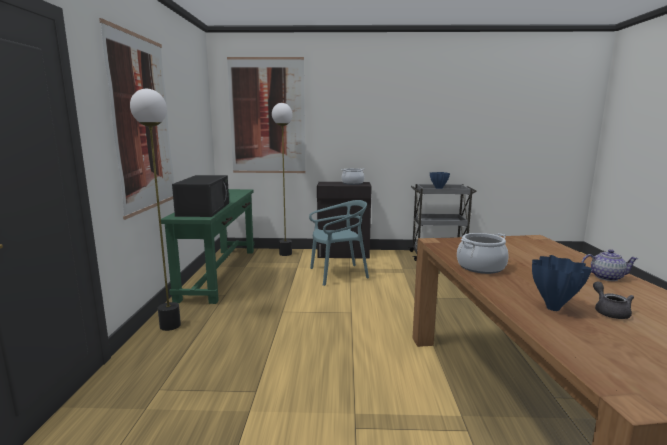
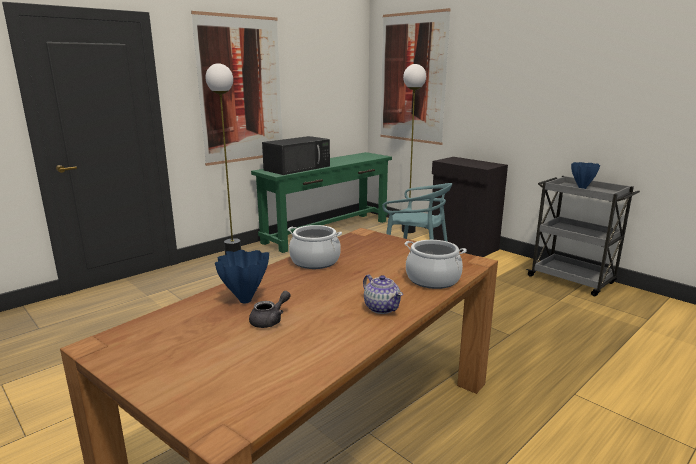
camera: 45 degrees right, 5 degrees up
cooking pot [341,168,365,185] -> cooking pot moved to [404,240,467,289]

